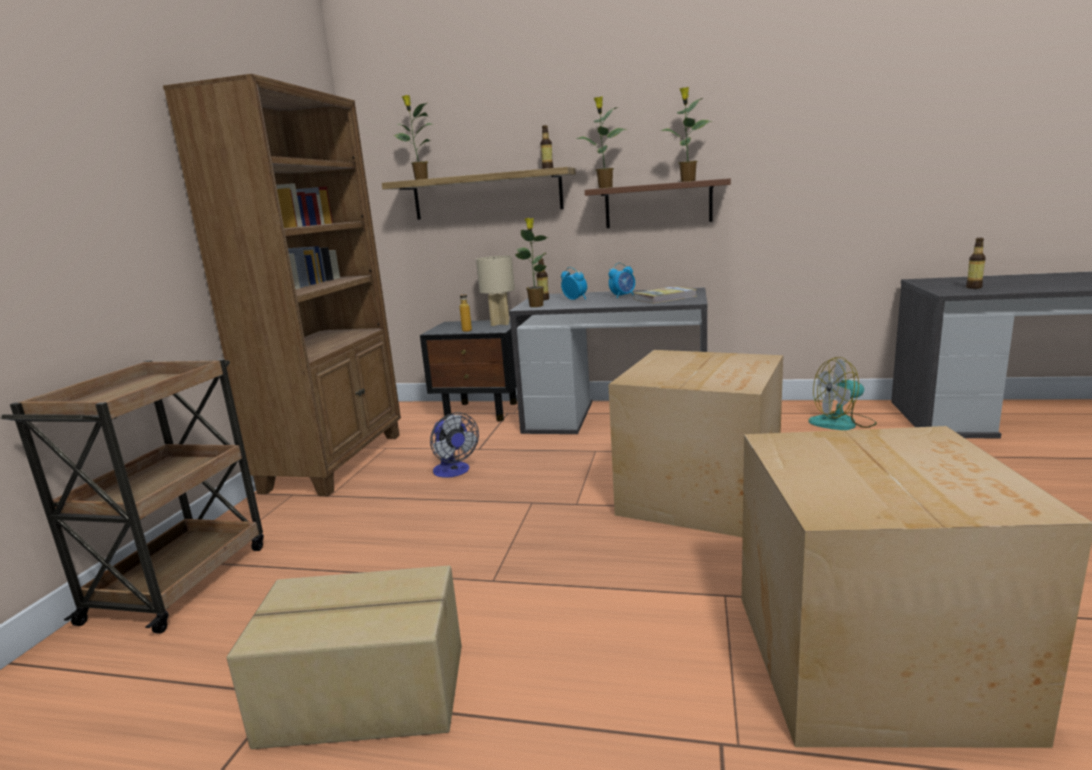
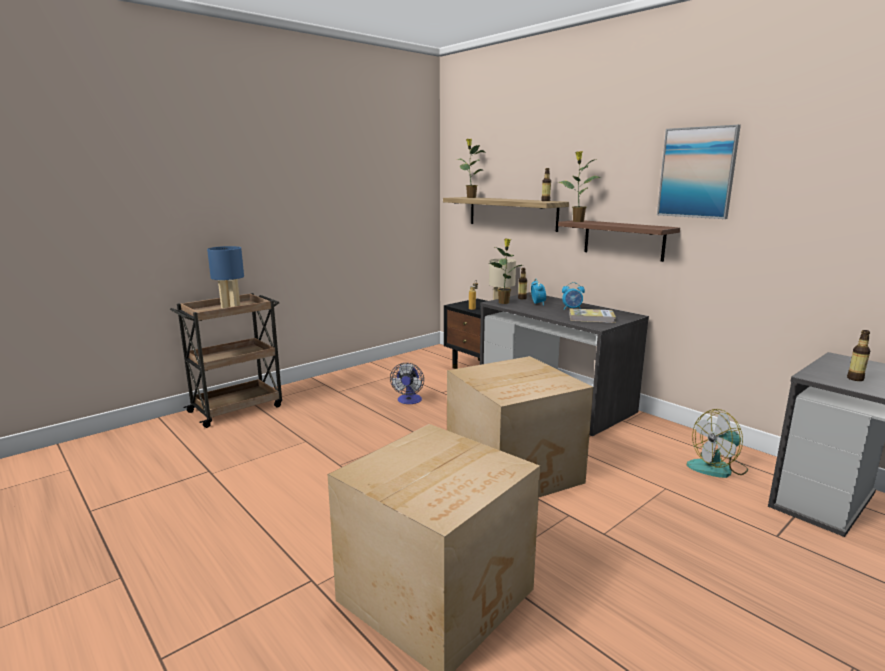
camera: 35 degrees right, 0 degrees up
brown bookcase [163,74,401,496] -> none
cardboard box [227,566,462,749] -> none
potted plant [660,87,711,182] -> none
fan [808,357,877,430] -> fan turned 45 degrees counterclockwise [687,409,748,478]
none -> blue table lamp [207,246,244,308]
none -> picture [657,125,741,219]

